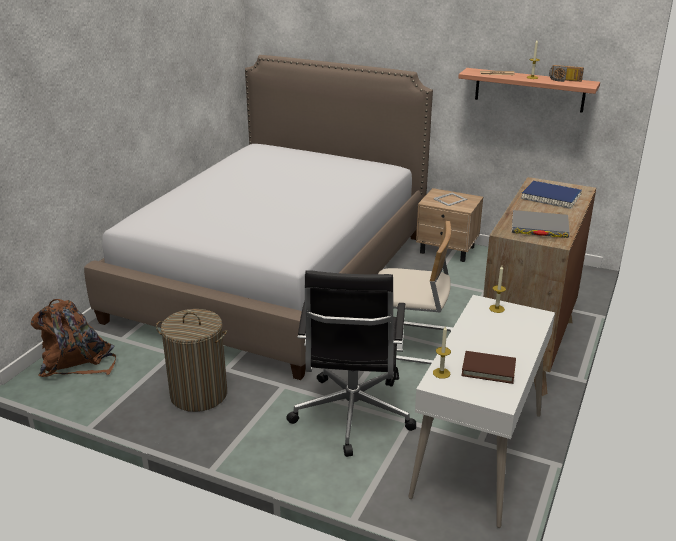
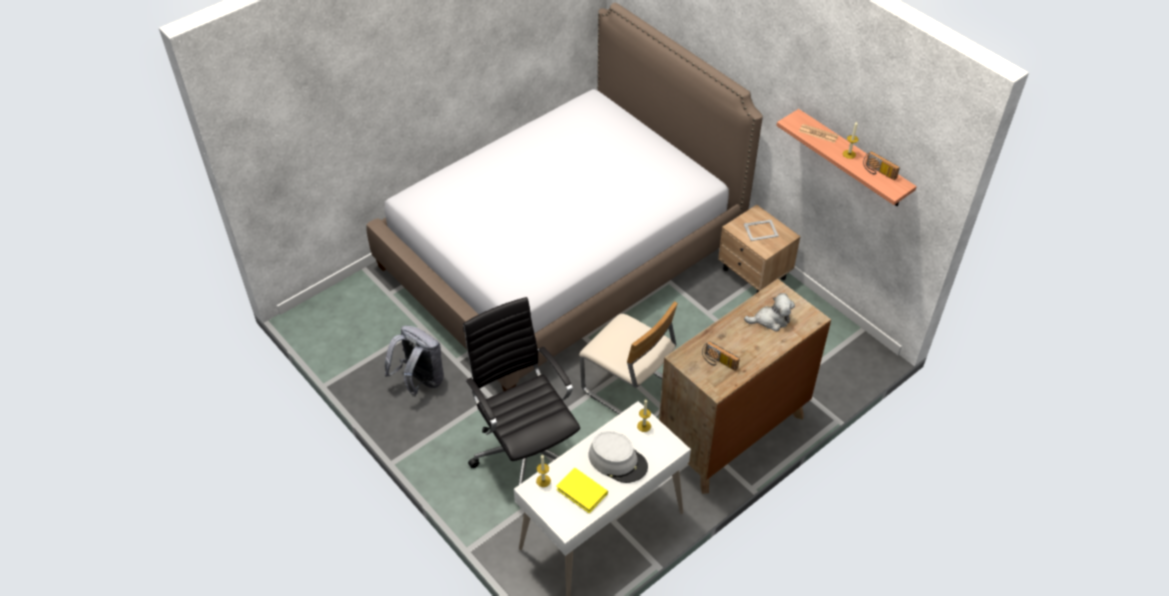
camera: 25 degrees right, 20 degrees up
brown backpack [31,299,116,377] -> none
laundry basket [156,309,227,412] -> grey backpack [384,325,444,397]
black office chair [286,270,416,457] -> black office chair turned 120 degrees clockwise [463,297,580,485]
brown book [461,351,516,384] -> yellow book [556,468,608,513]
grey book [512,210,569,238] -> radio [702,341,740,371]
blue book [521,181,582,209] -> plush toy [744,293,795,332]
none -> grey hat [589,431,648,483]

